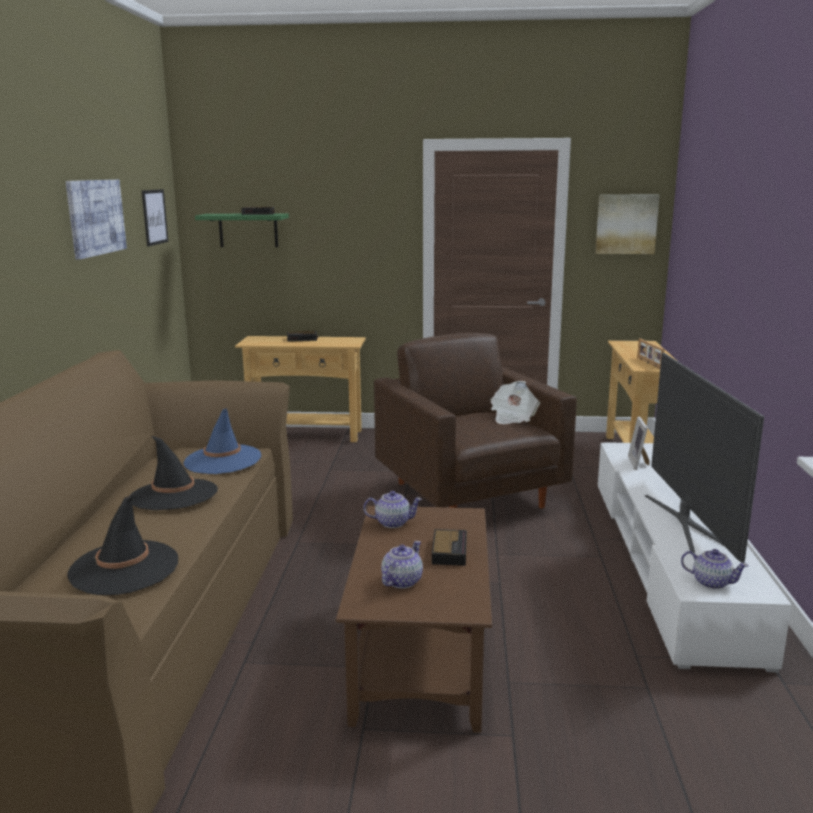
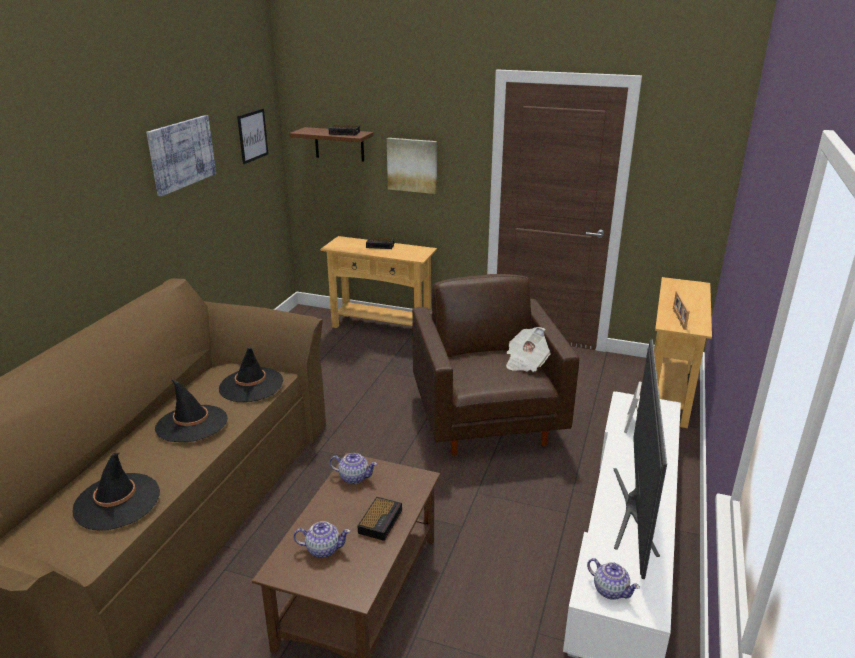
camera: 15 degrees right, 10 degrees up
blue hat [184,408,261,474] -> black hat [219,347,283,402]
green shelf [195,214,289,247] -> brown shelf [289,127,374,162]
teapot [381,541,423,588] -> teapot turned 45 degrees clockwise [293,521,351,558]
picture [595,194,660,254] -> picture moved to [387,138,437,194]

